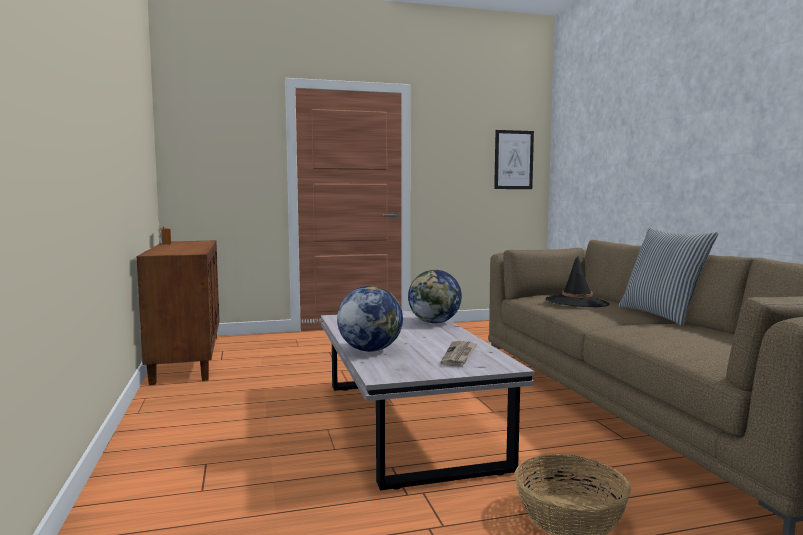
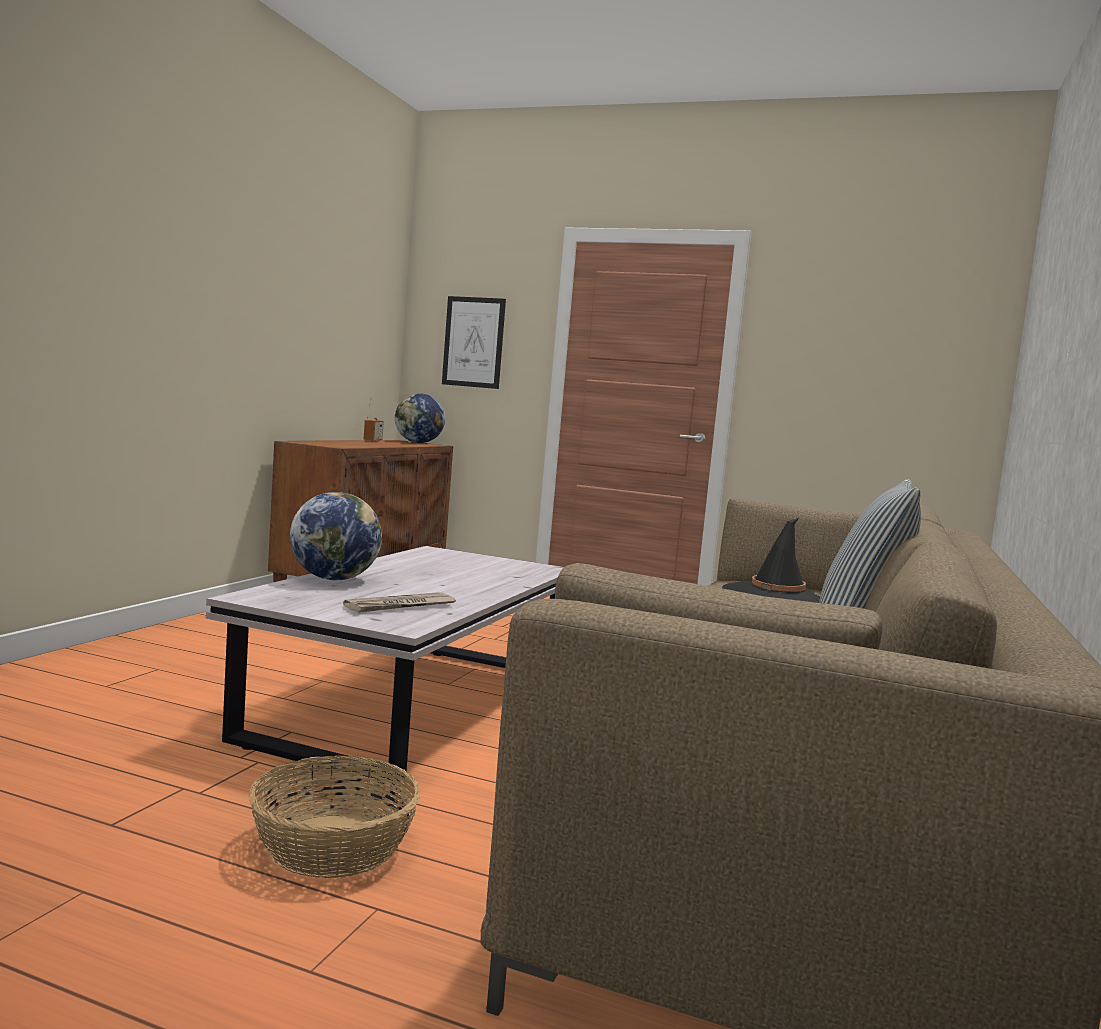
camera: 35 degrees right, 0 degrees up
globe [408,270,462,323] -> globe moved to [395,393,445,443]
picture [494,130,534,189] -> picture moved to [442,296,506,389]

